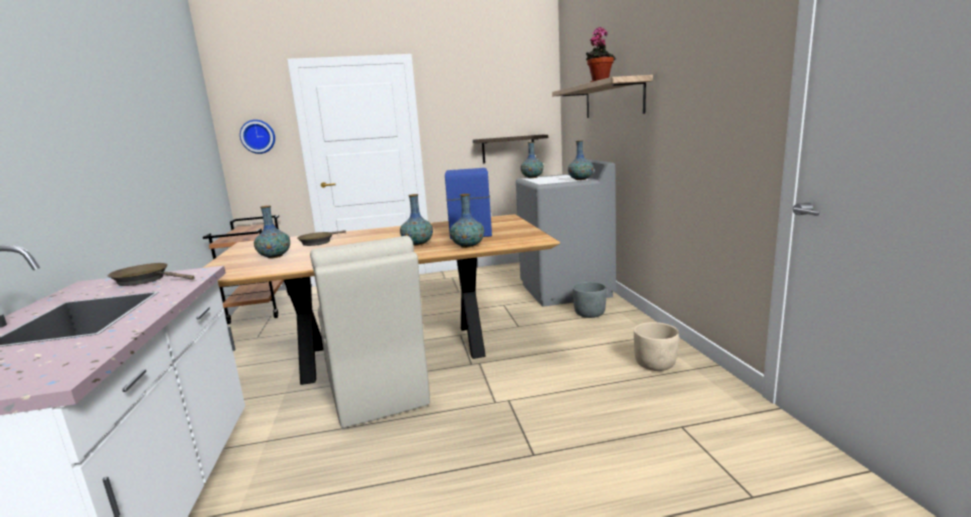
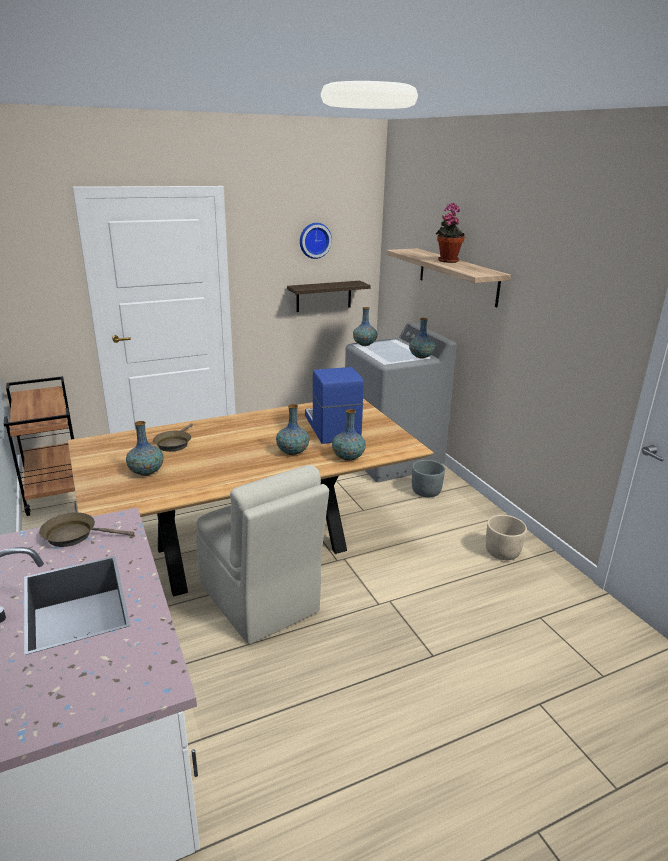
camera: 15 degrees left, 10 degrees up
wall clock [240,120,275,154] -> wall clock moved to [300,223,332,259]

